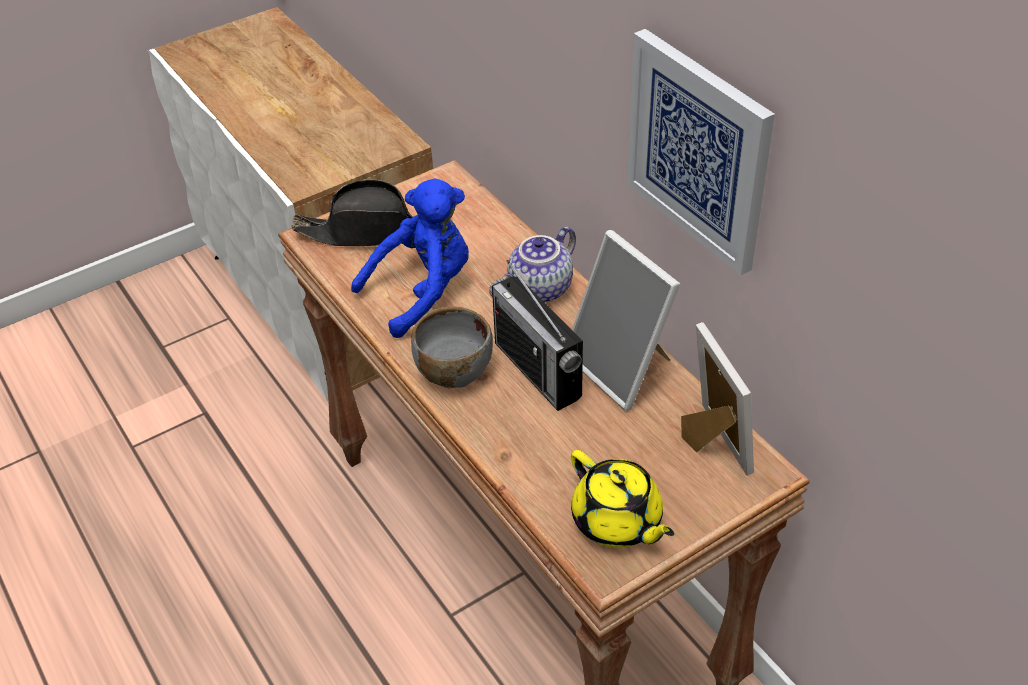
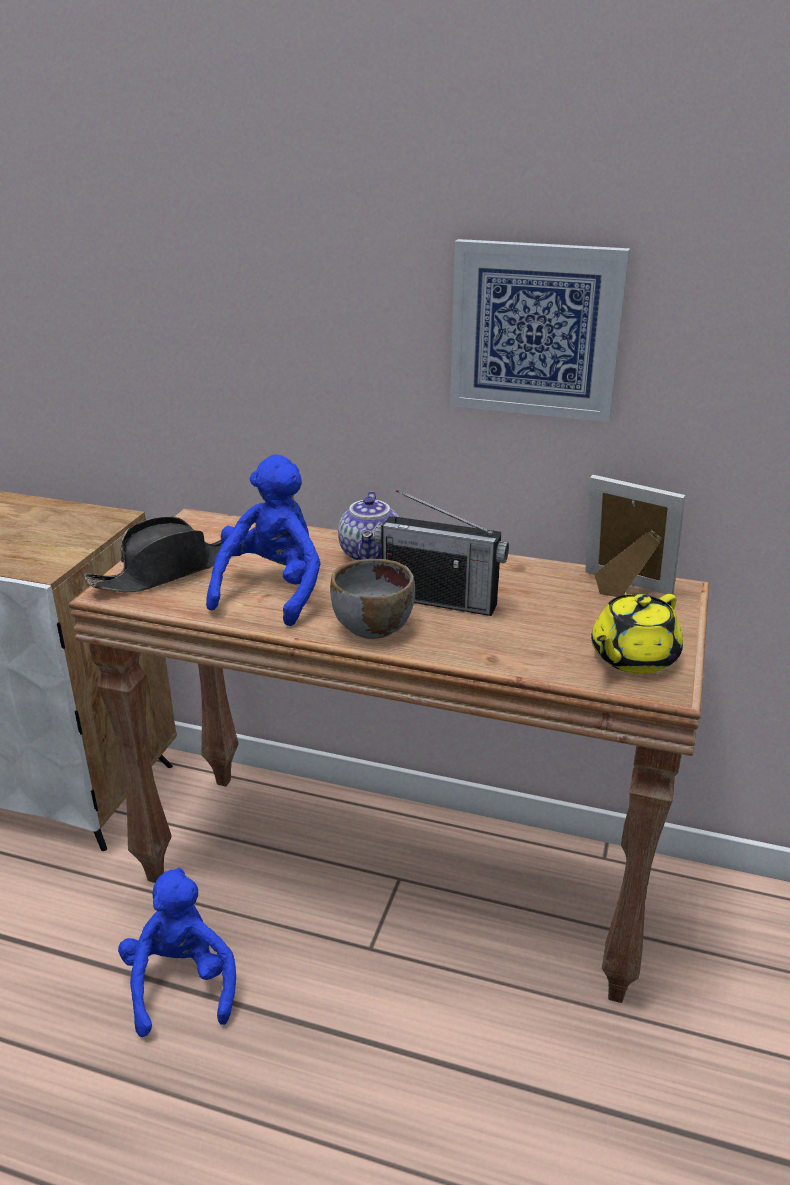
camera: 40 degrees left, 15 degrees down
yellow teapot [571,450,674,548] -> yellow teapot turned 120 degrees clockwise [591,594,683,674]
picture frame [572,230,680,411] -> none
none -> blue plush toy [118,868,236,1037]

